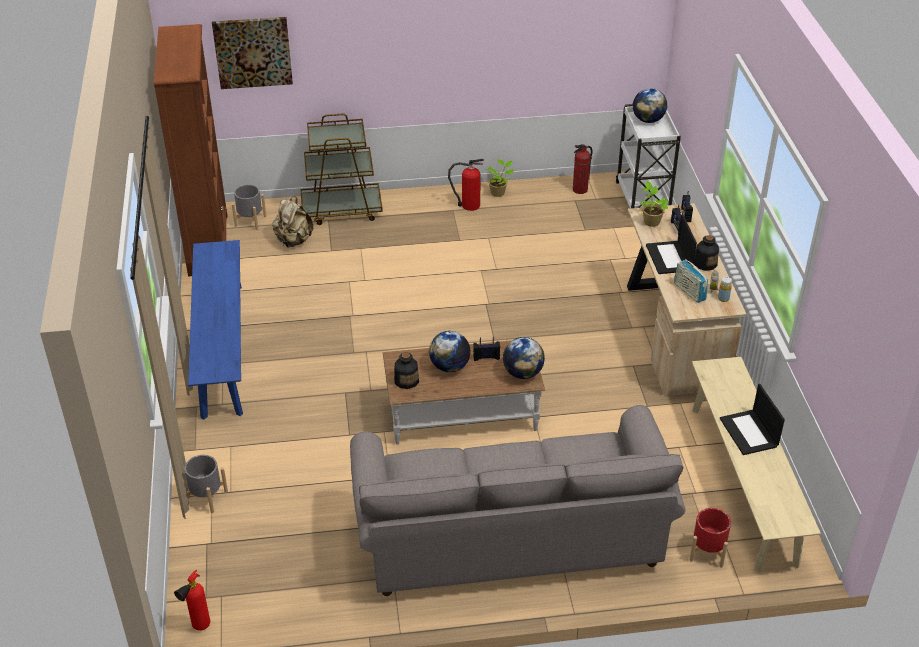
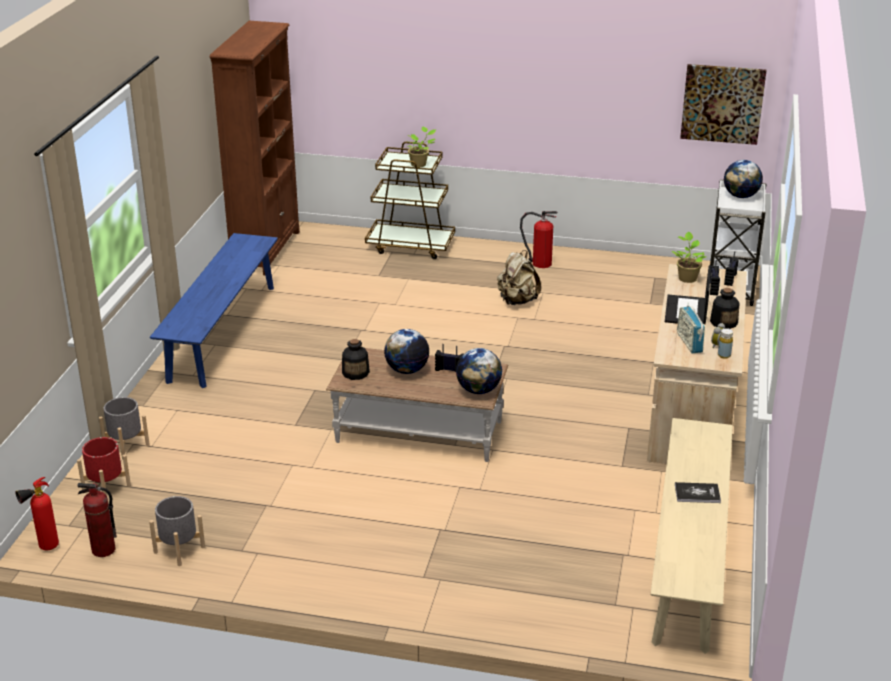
camera: 20 degrees right, 10 degrees down
picture [212,17,293,89] -> picture moved to [680,64,766,145]
grey planter [232,185,267,230] -> grey planter moved to [149,496,205,566]
beige backpack [272,197,314,248] -> beige backpack moved to [497,250,541,305]
grey sofa [350,405,685,596] -> none
potted plant [485,159,514,197] -> potted plant moved to [406,126,436,167]
fire extinguisher [573,144,593,194] -> fire extinguisher moved to [77,483,117,557]
red planter [689,508,731,568] -> red planter moved to [77,437,131,496]
laptop [720,384,785,455] -> book [675,482,721,503]

